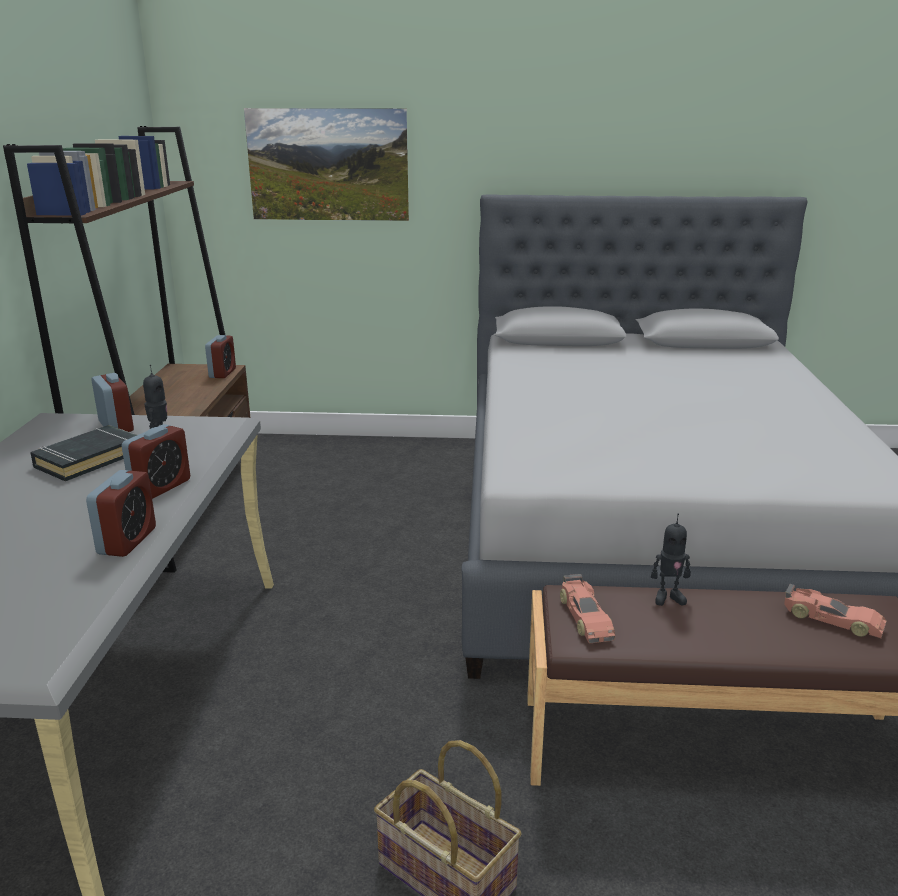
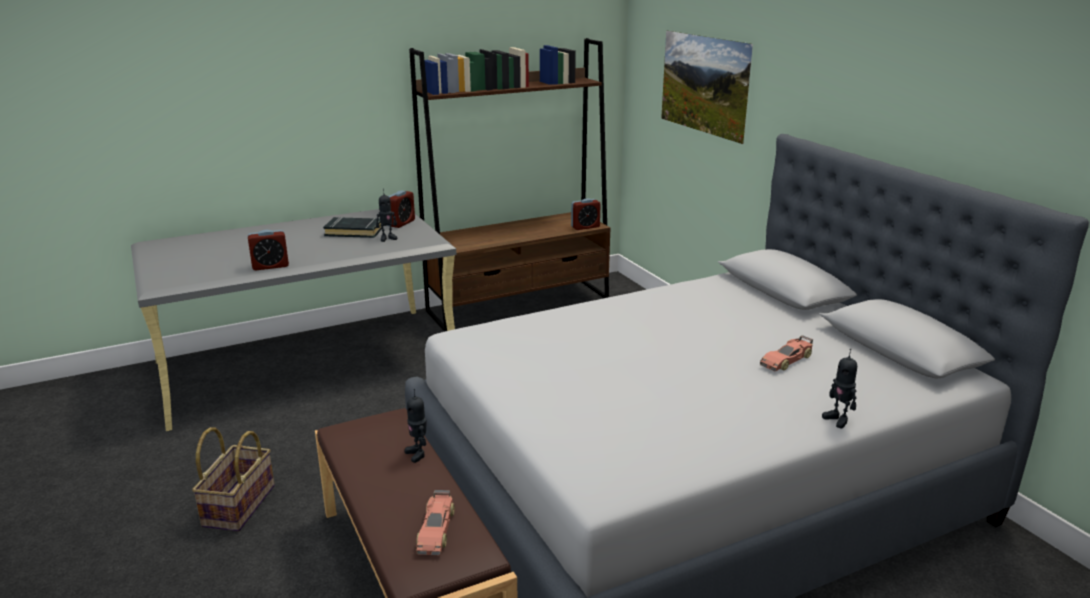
camera: 60 degrees right, 0 degrees up
alarm clock [122,424,190,499] -> none
toy car [560,574,615,643] -> toy car moved to [760,335,813,371]
none -> toy robot [822,349,857,428]

